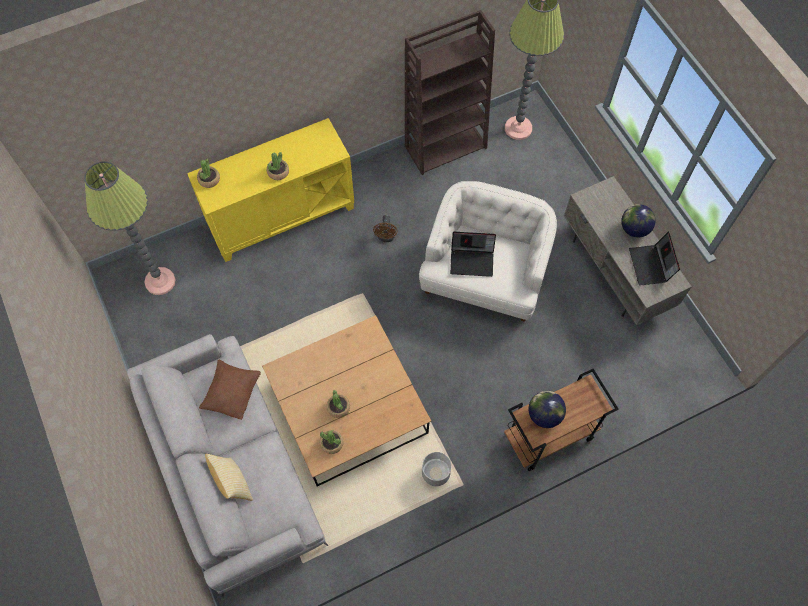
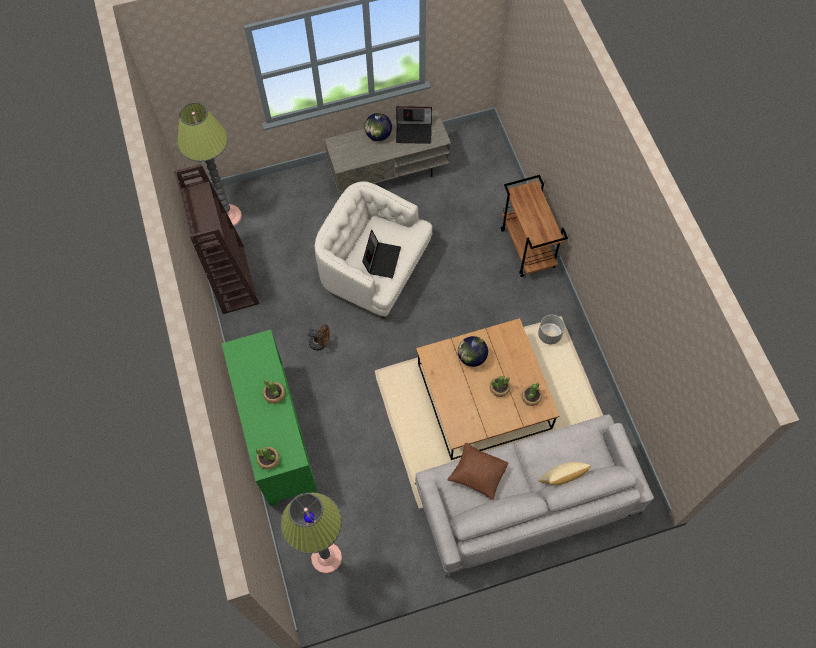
camera: 80 degrees left, 0 degrees up
yellow cabinet [187,118,354,262] -> green cabinet [221,330,317,506]
globe [528,391,566,428] -> globe moved to [458,336,488,367]

